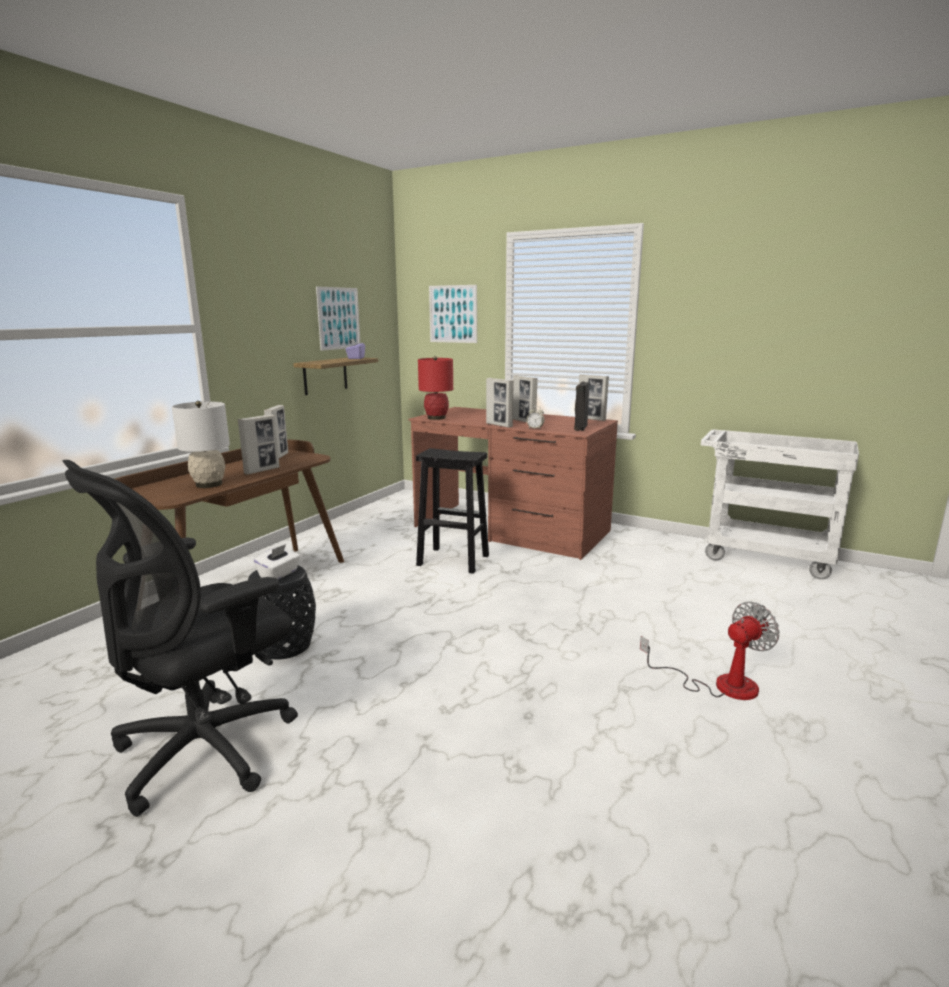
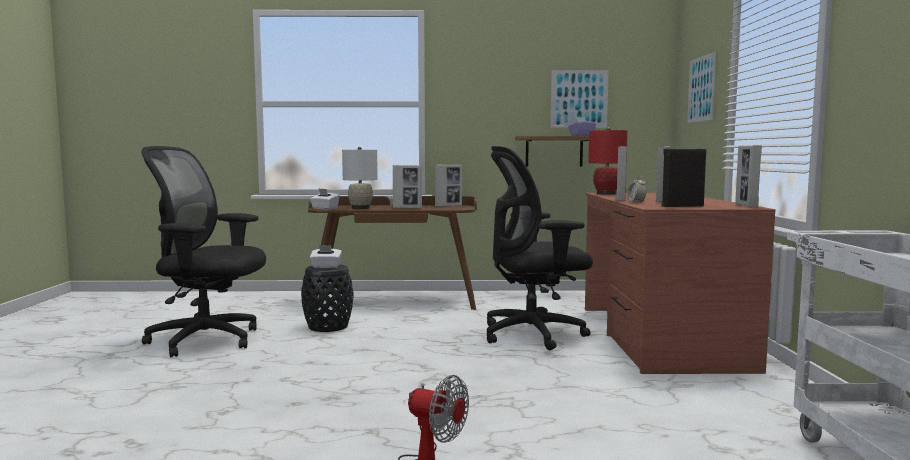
camera: 60 degrees right, 10 degrees down
black stool [416,448,489,574] -> black office chair [487,146,593,350]
none -> white tissue box [310,188,340,210]

